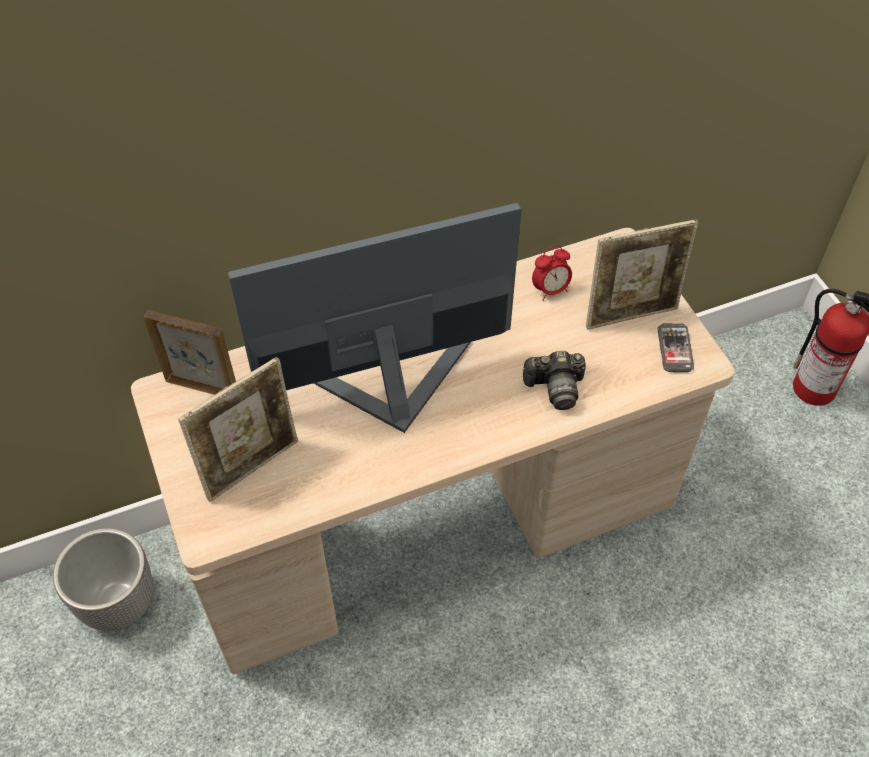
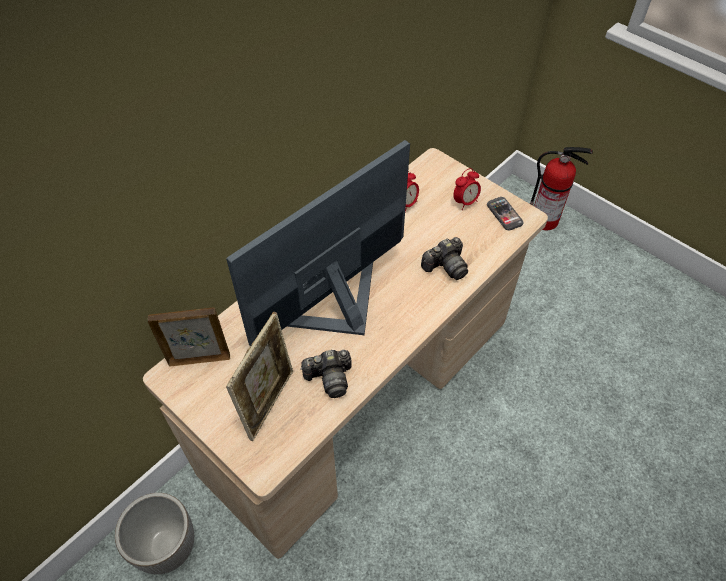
camera: 25 degrees left, 0 degrees up
picture frame [586,219,698,330] -> alarm clock [453,168,481,210]
none -> camera [300,350,351,398]

